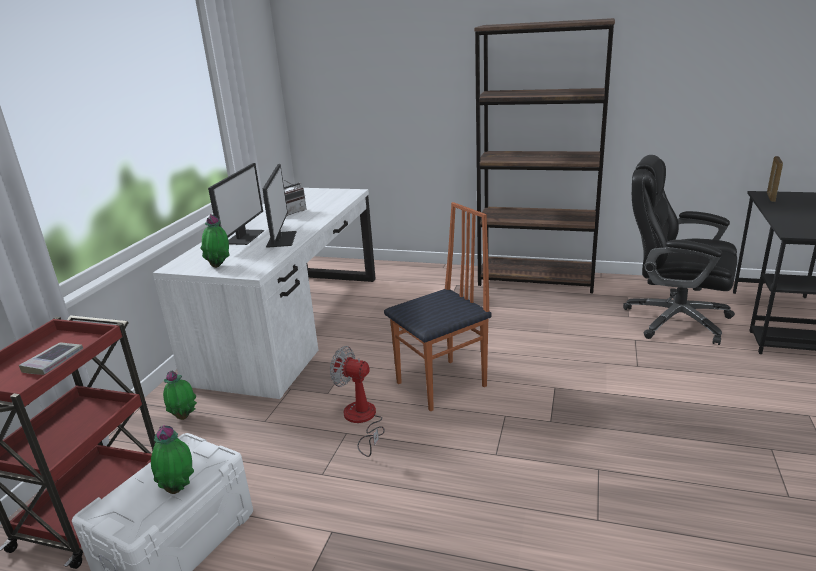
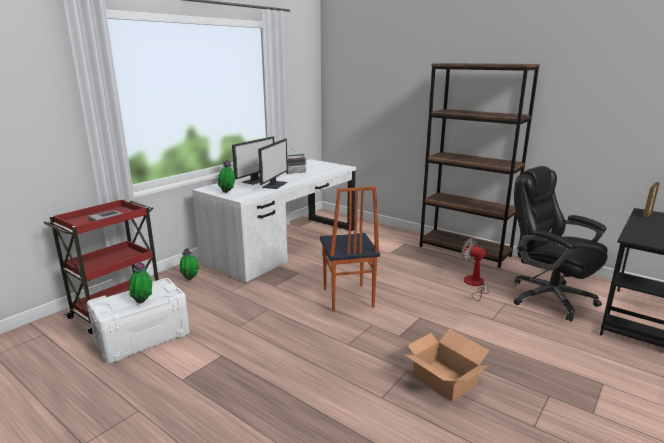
camera: 20 degrees right, 5 degrees down
fan [330,346,385,457] -> fan moved to [462,238,489,301]
chair [384,202,492,412] -> chair turned 90 degrees clockwise [320,187,380,312]
none -> cardboard box [403,329,490,402]

